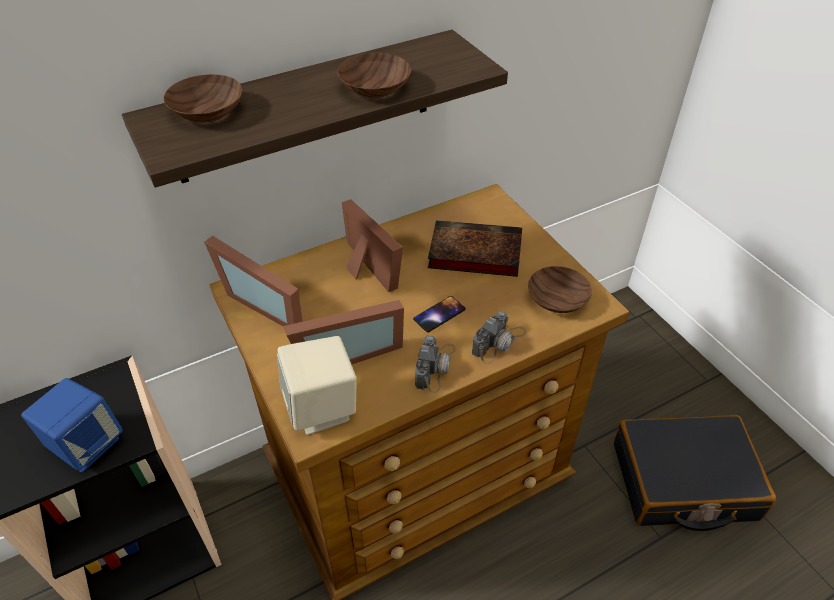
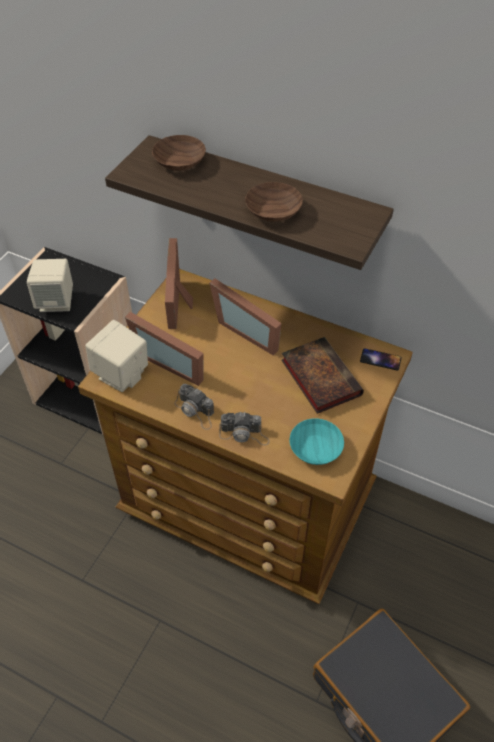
camera: 55 degrees right, 5 degrees up
blue speaker [21,378,123,473] -> beige speaker [27,259,73,312]
picture frame [342,199,403,292] -> picture frame turned 105 degrees clockwise [209,278,282,355]
phone [413,296,466,332] -> phone moved to [360,348,402,371]
camera [415,335,456,393] -> camera turned 60 degrees clockwise [174,384,214,430]
brown bowl [528,266,592,313] -> turquoise bowl [289,418,344,465]

